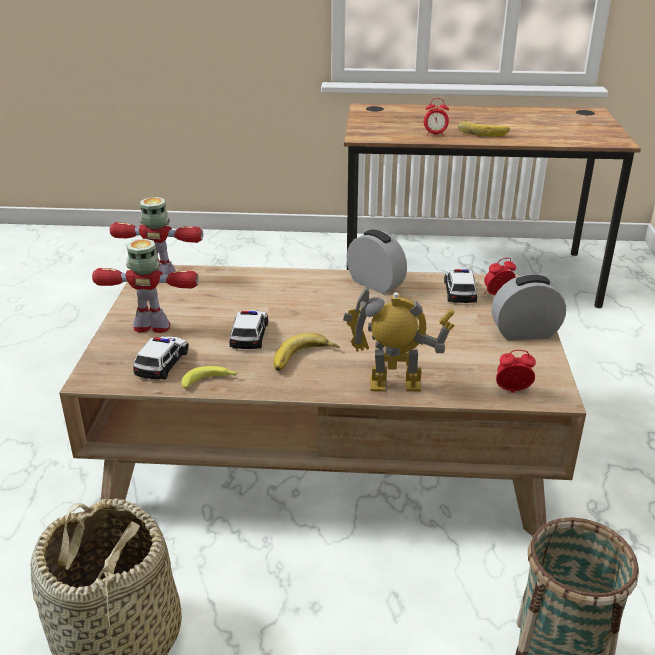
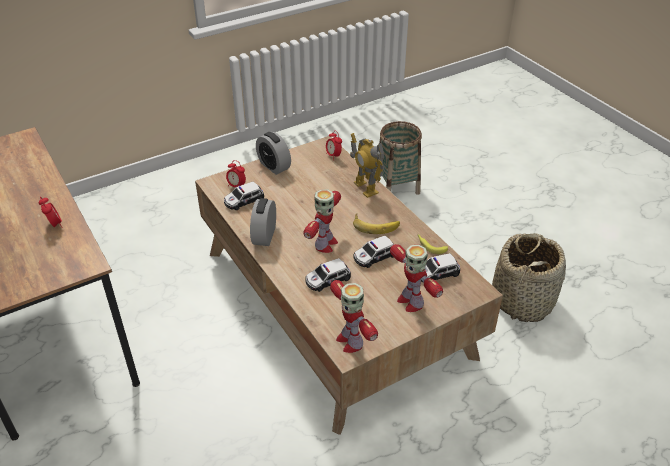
camera: 125 degrees left, 10 degrees up
banana [458,120,510,137] -> none
none -> toy robot [303,189,341,253]
none -> toy car [305,258,351,292]

